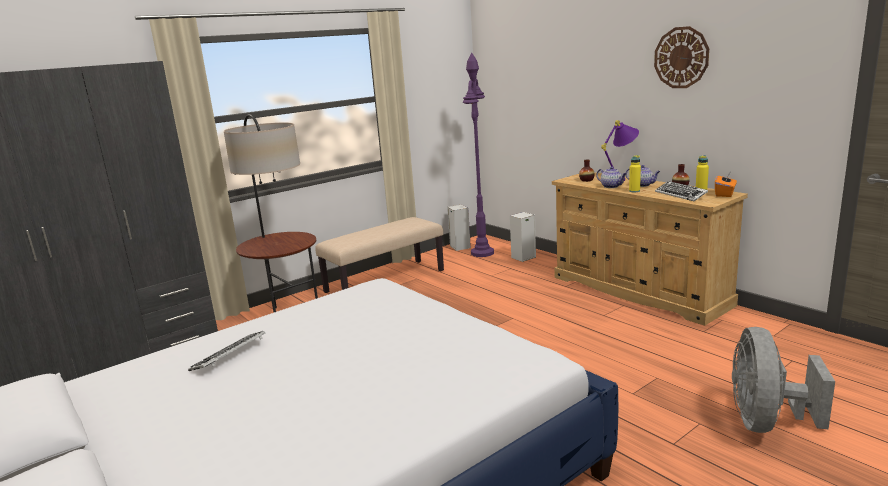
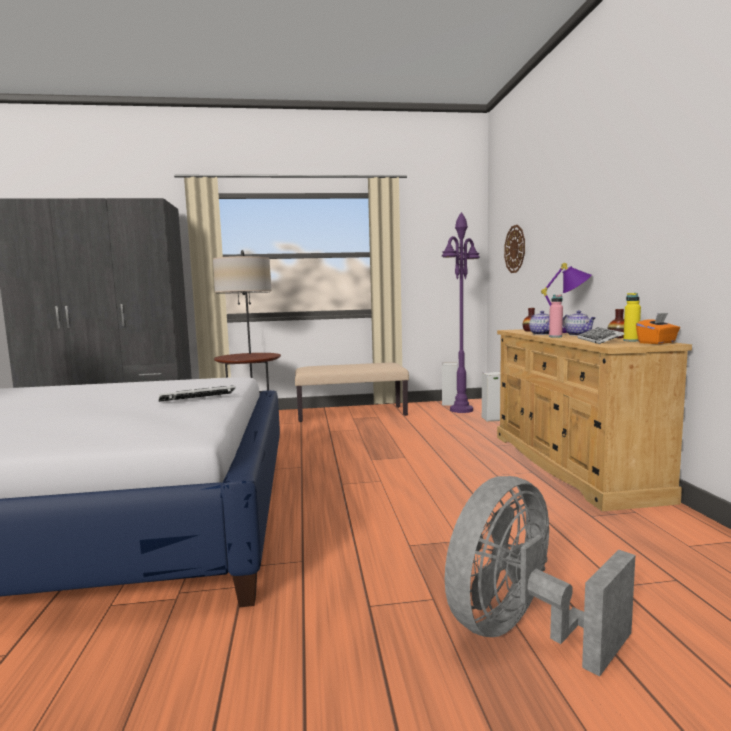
camera: 30 degrees right, 10 degrees down
keyboard [188,331,265,371] -> keyboard moved to [158,385,236,402]
yellow bottle [629,155,641,192] -> pink bottle [549,294,563,338]
wall clock [654,26,709,88] -> wall clock moved to [504,225,525,273]

